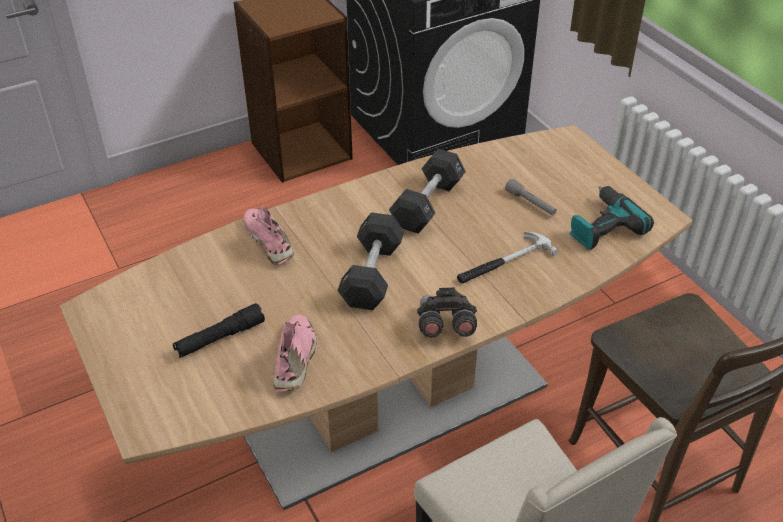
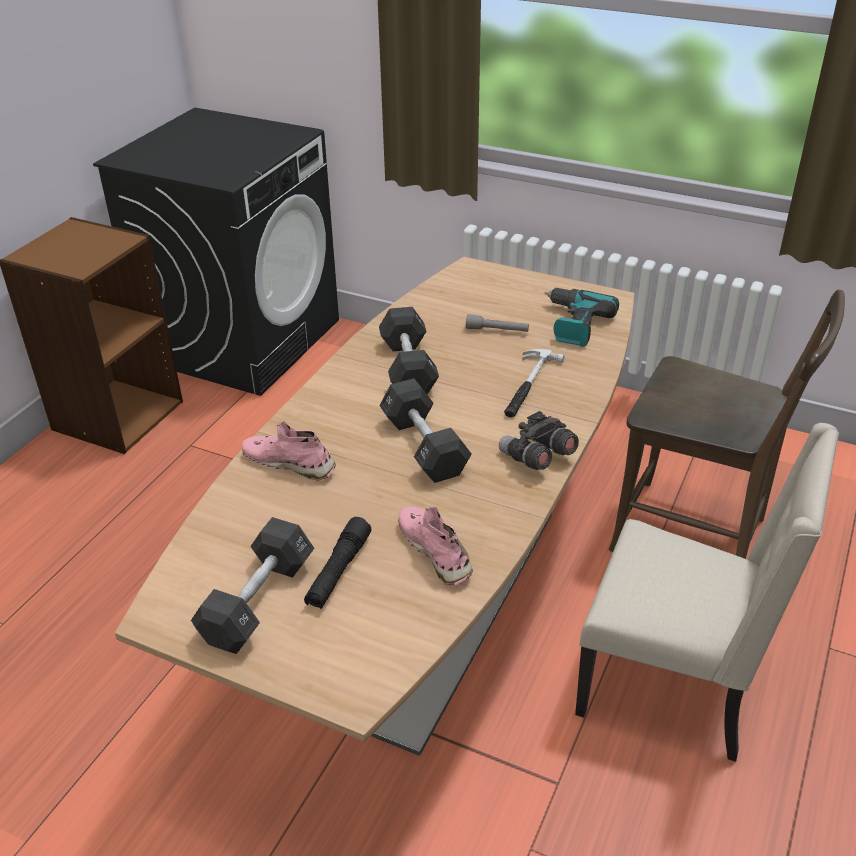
camera: 35 degrees left, 5 degrees down
none -> black dumbbell [191,517,314,654]

